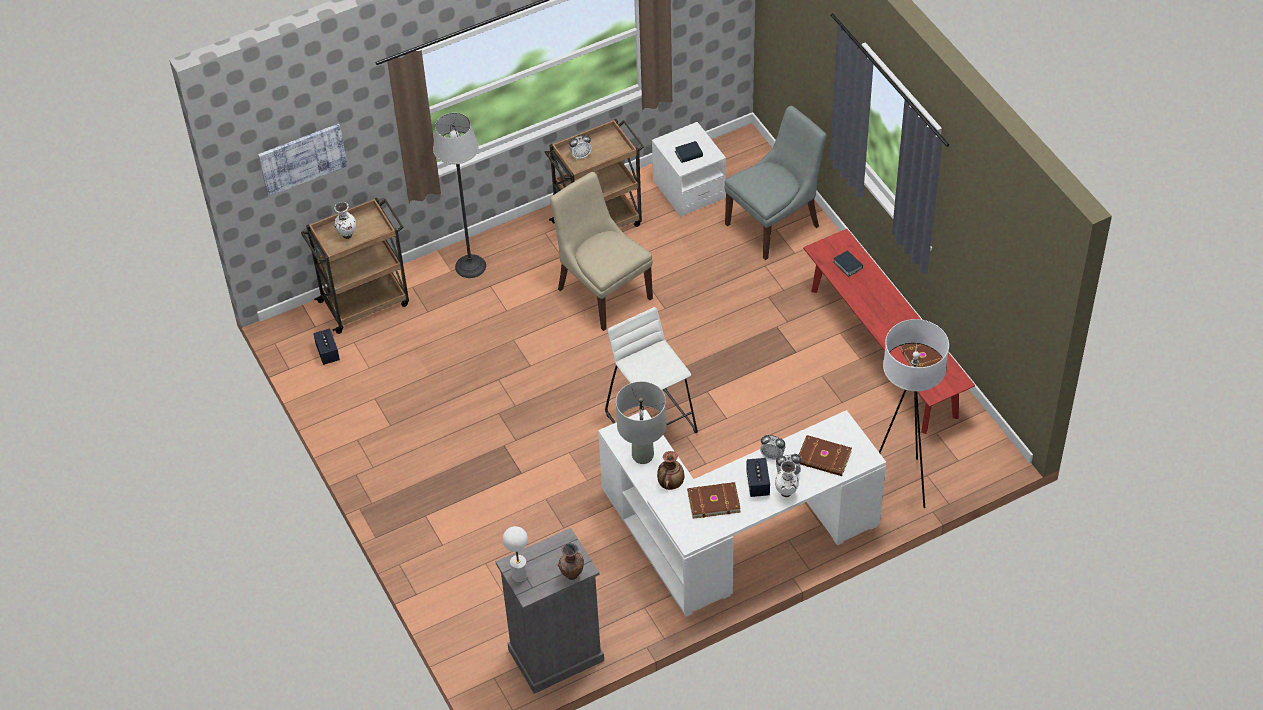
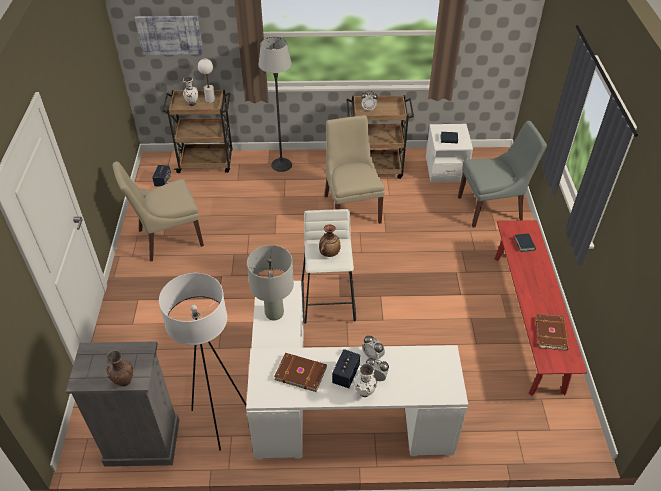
camera: 25 degrees right, 5 degrees down
white table lamp [503,526,528,582] -> white table lamp moved to [198,58,215,103]
vase [657,451,684,490] -> vase moved to [319,224,341,257]
brown book [799,435,852,476] -> none
white floor lamp [879,319,949,508] -> white floor lamp moved to [159,273,246,451]
none -> beige chair [113,162,204,262]

